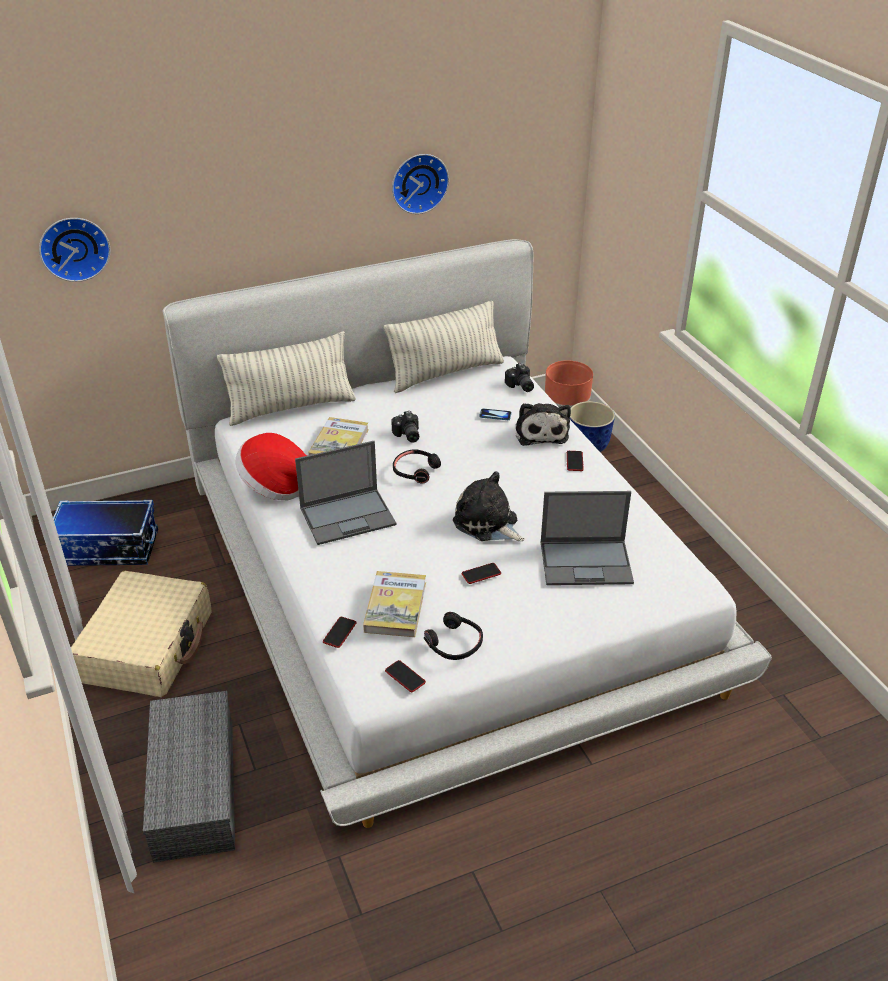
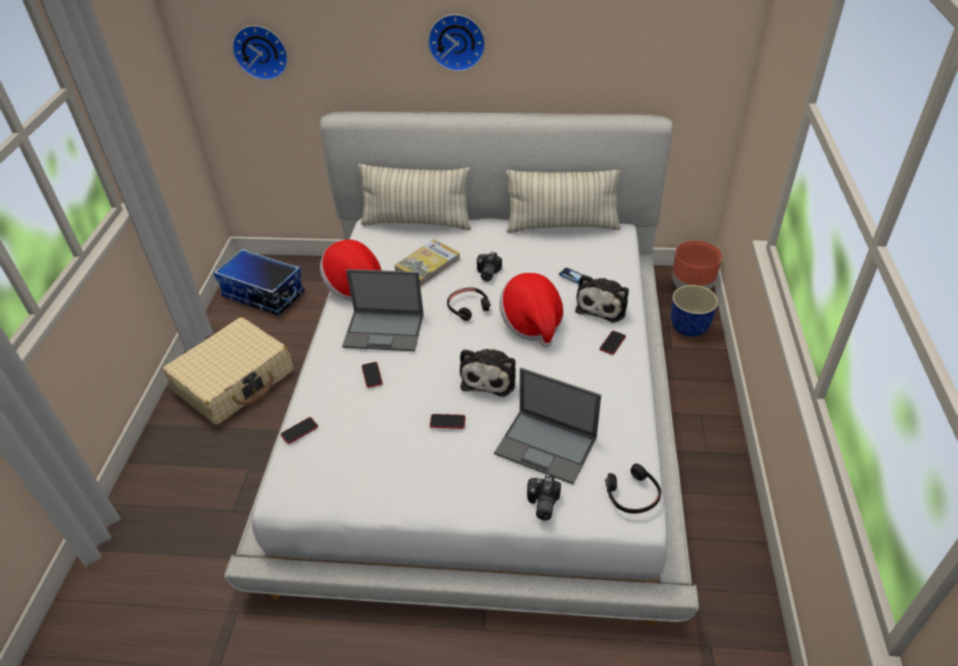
camera: 30 degrees right, 5 degrees up
grey storage box [143,691,235,863] -> none
book [363,571,426,637] -> none
phone [385,660,426,692] -> phone moved to [362,362,383,388]
wall clock [392,154,449,214] -> wall clock moved to [428,14,485,71]
black headphones [424,612,483,660] -> black headphones moved to [605,464,661,514]
plush toy [453,471,524,541] -> plush toy turned 150 degrees counterclockwise [460,348,516,397]
camera [505,363,534,392] -> camera moved to [527,476,561,521]
none -> hat [499,273,564,348]

